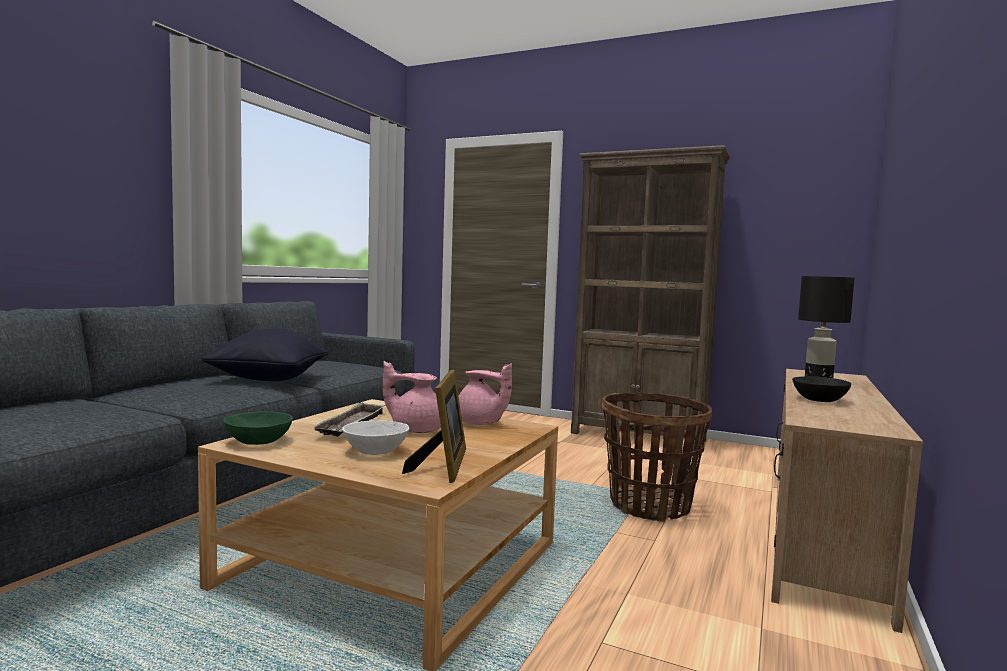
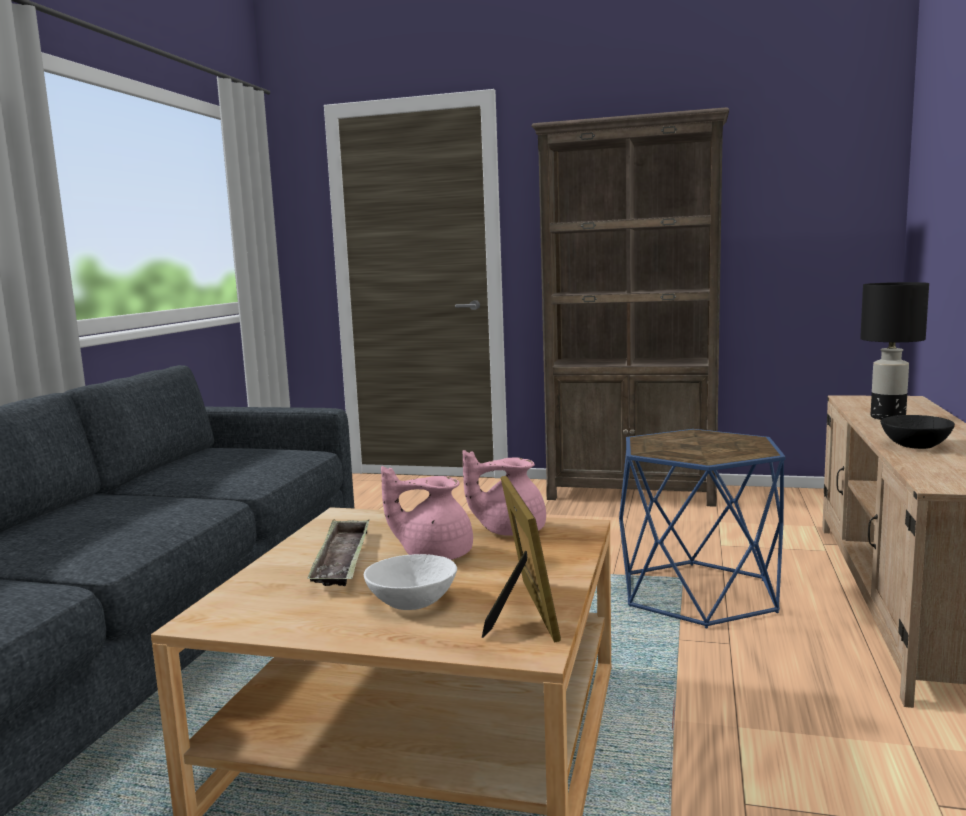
camera: 10 degrees left, 5 degrees up
black pillow [201,329,329,381] -> none
green bowl [223,411,293,445] -> none
pink teapot [458,363,512,425] -> pink teapot turned 150 degrees clockwise [462,450,546,536]
basket [602,393,712,522] -> blue side table [619,429,785,628]

